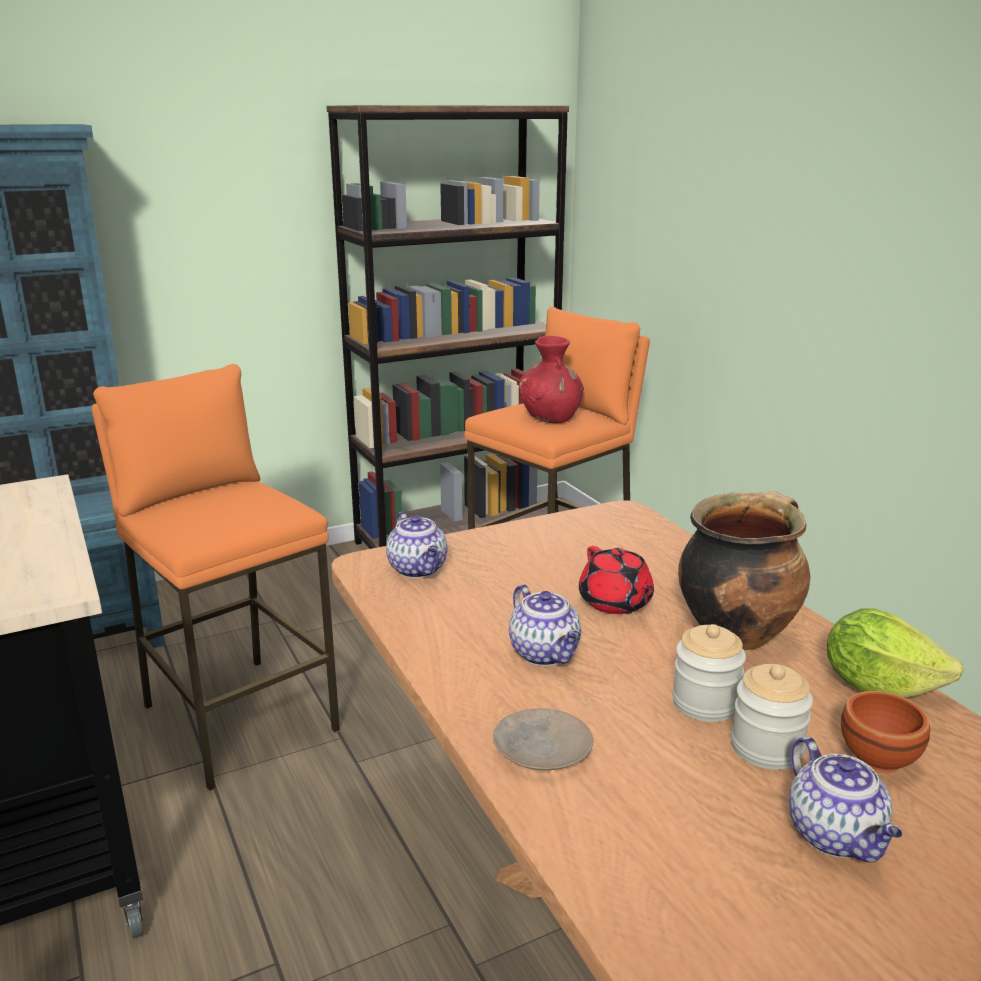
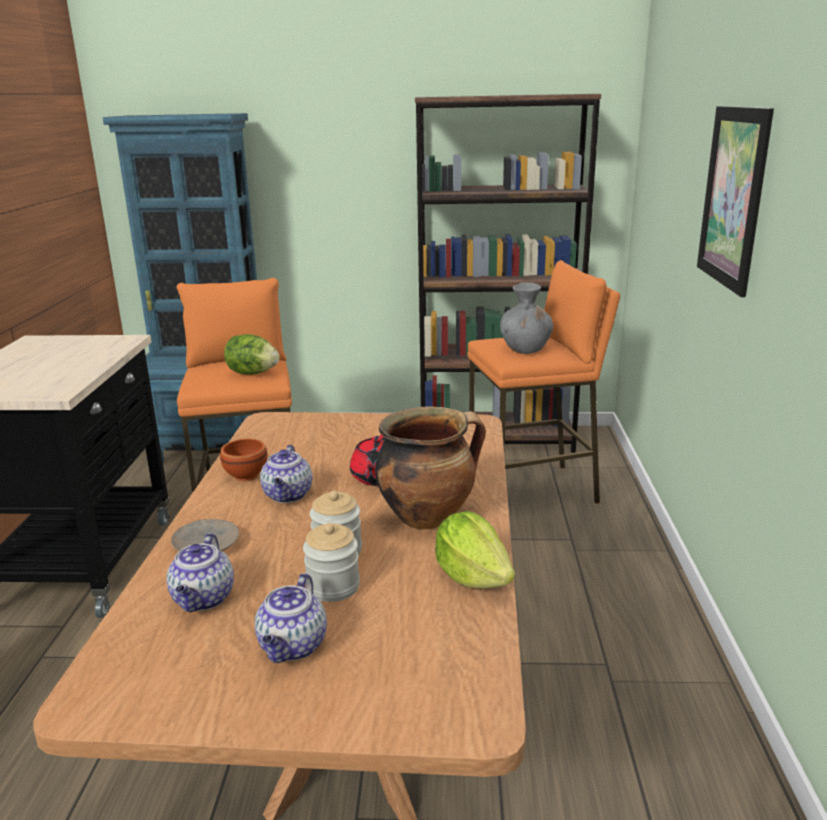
camera: 30 degrees right, 0 degrees up
teapot [386,512,447,578] -> teapot moved to [167,533,234,612]
red vase [519,336,584,423] -> grey vase [500,282,553,354]
brown bowl [841,691,930,773] -> brown bowl moved to [220,439,267,482]
none -> lettuce [224,334,279,374]
none -> picture [697,106,774,297]

